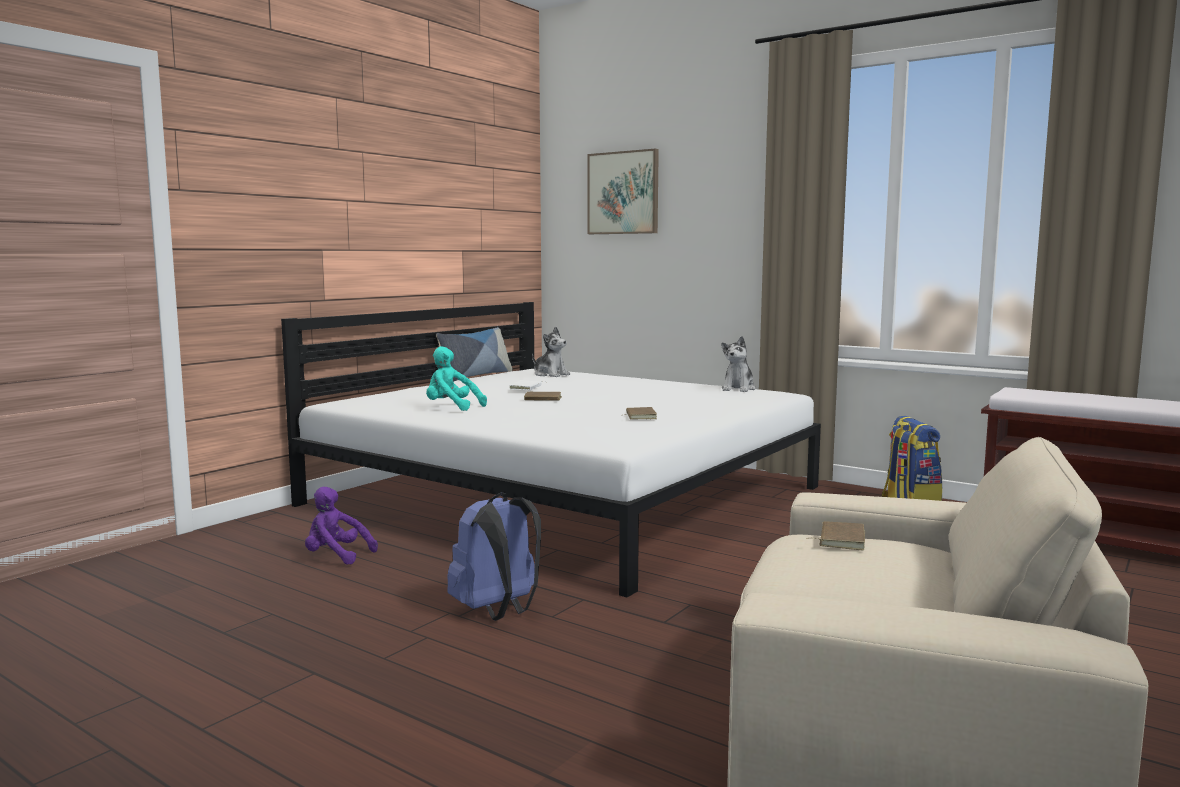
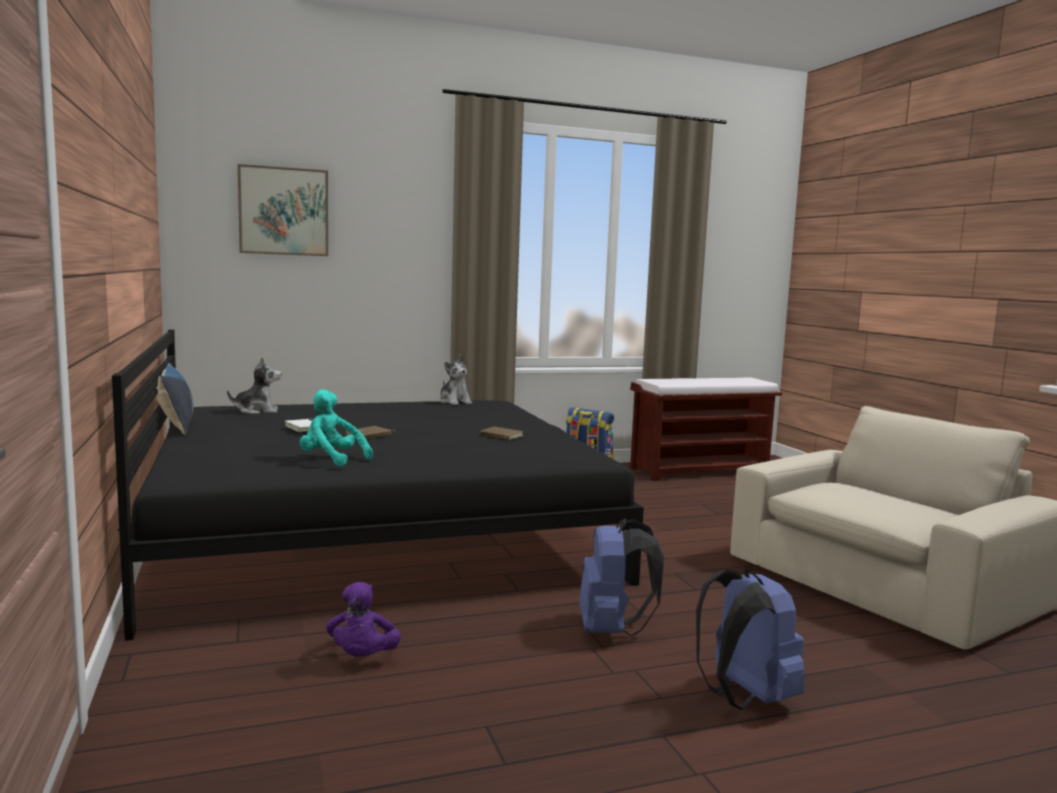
camera: 55 degrees left, 0 degrees up
white bed [281,302,821,597] -> black bed [112,330,644,641]
purple plush toy [305,487,378,565] -> purple plush toy turned 60 degrees counterclockwise [326,582,401,657]
turquoise plush toy [426,346,487,411] -> turquoise plush toy turned 60 degrees clockwise [300,389,373,467]
brown book [806,521,865,550] -> none
none -> blue backpack [696,569,805,710]

